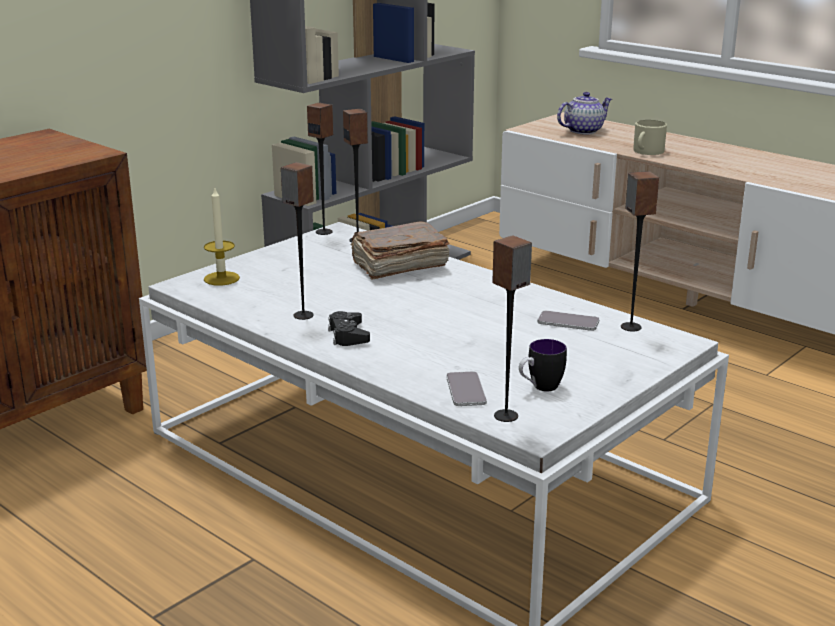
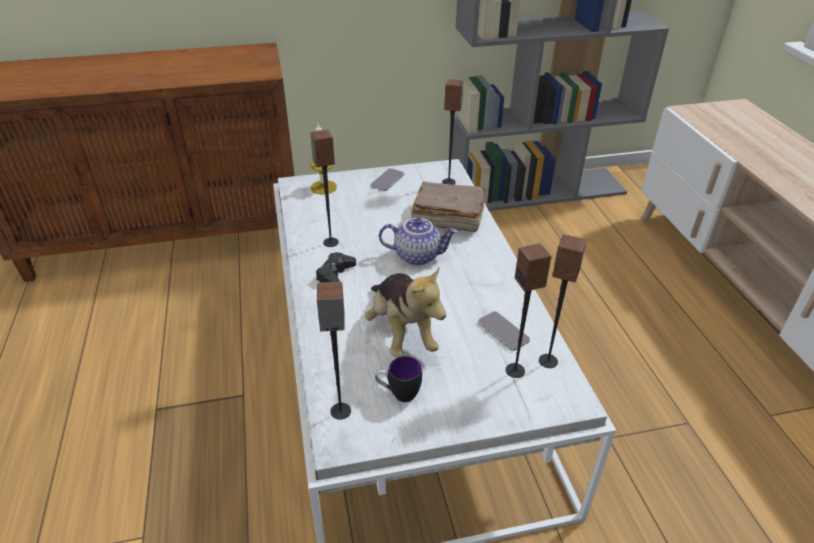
camera: 35 degrees right, 15 degrees up
speaker [307,103,334,235] -> speaker moved to [506,243,552,378]
phone [446,371,487,406] -> phone moved to [370,168,404,191]
teapot [557,92,612,134] -> teapot moved to [379,218,458,266]
beige mug [634,120,667,155] -> none
none -> plush toy [365,268,446,357]

